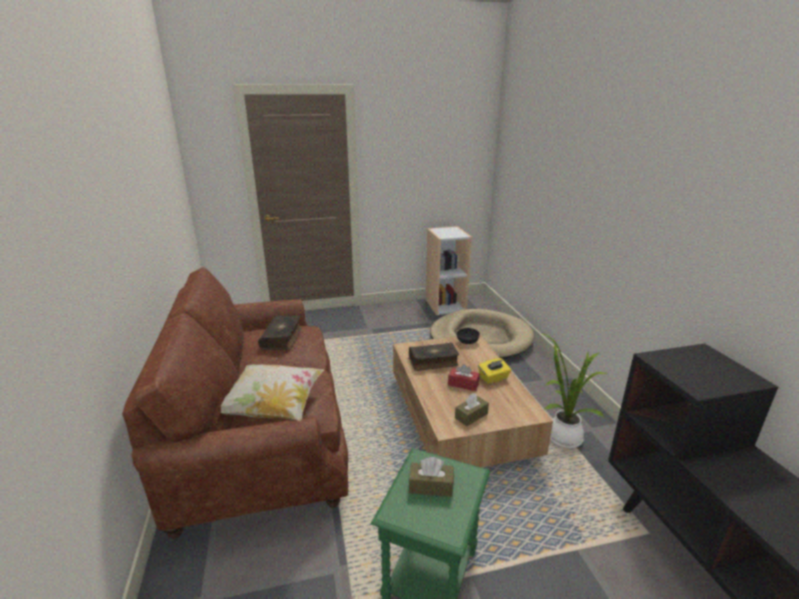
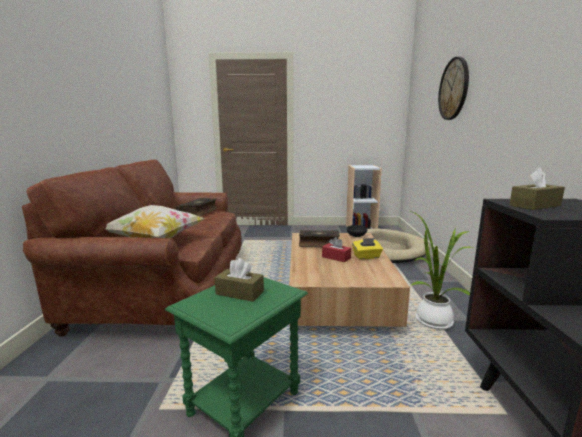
camera: 15 degrees right, 10 degrees down
brown tissue box [455,393,489,426] -> brown tissue box moved to [510,168,565,210]
none -> wall clock [438,57,469,120]

